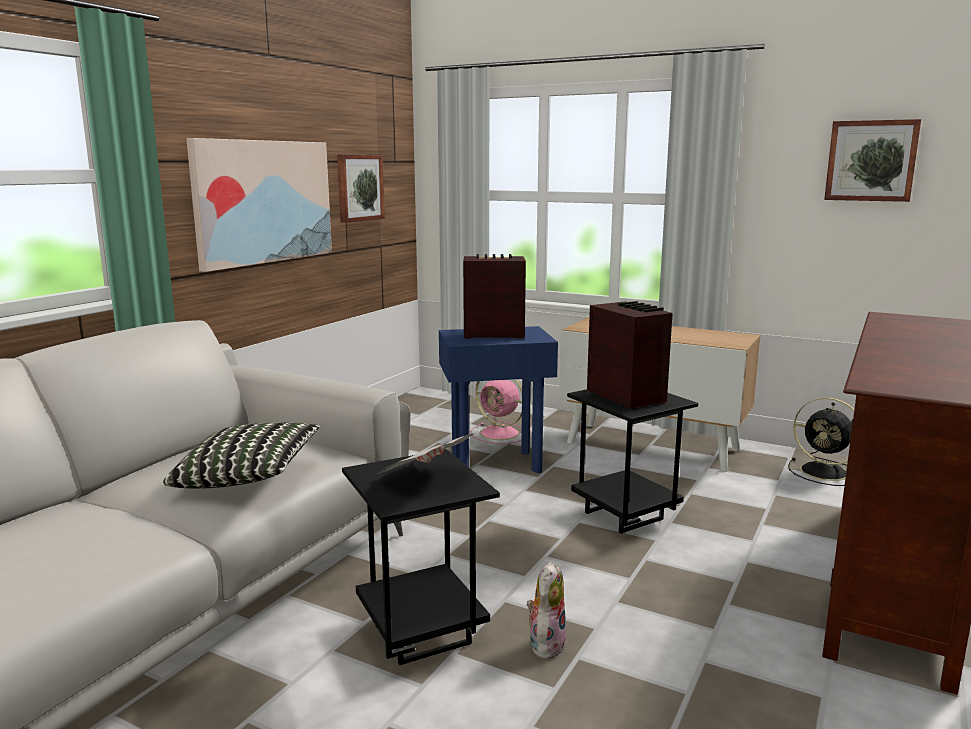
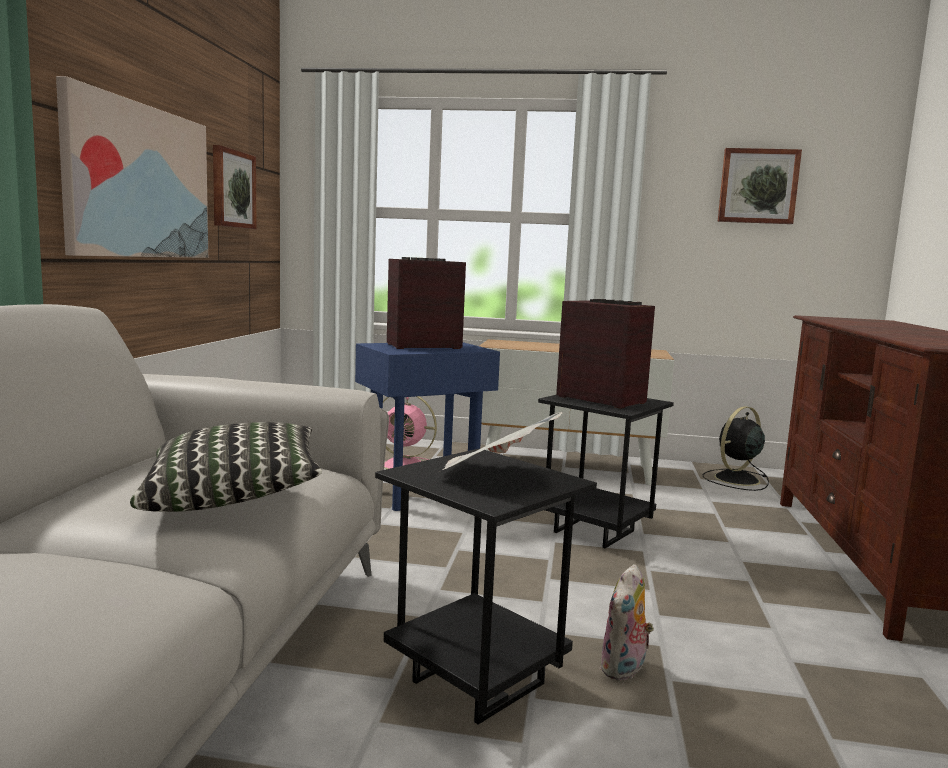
camera: 20 degrees left, 5 degrees down
plush toy [527,561,566,659] -> plush toy turned 150 degrees counterclockwise [600,564,654,681]
black fan [788,397,854,486] -> black fan turned 120 degrees clockwise [702,406,769,491]

